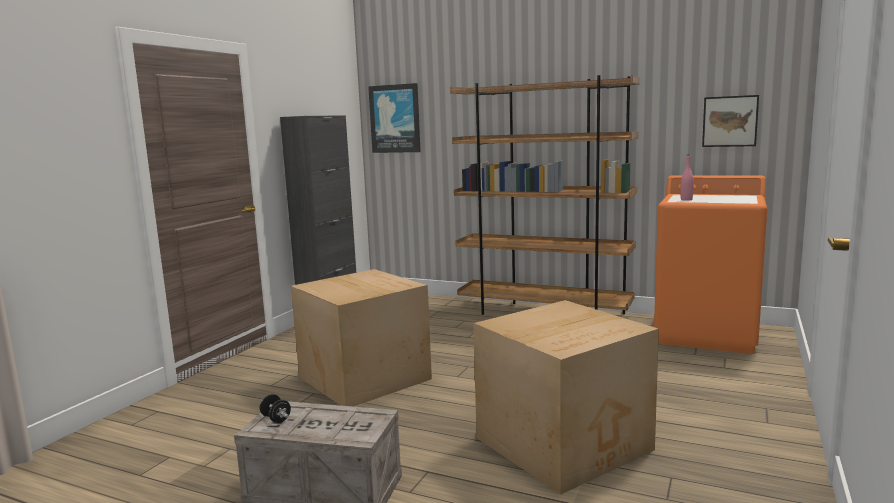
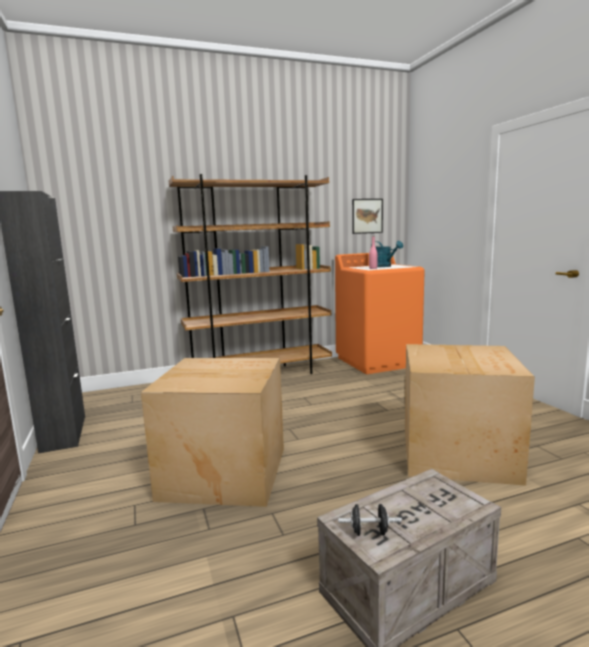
camera: 45 degrees left, 0 degrees up
picture [368,83,421,153] -> none
none -> turquoise watering can [371,241,403,267]

